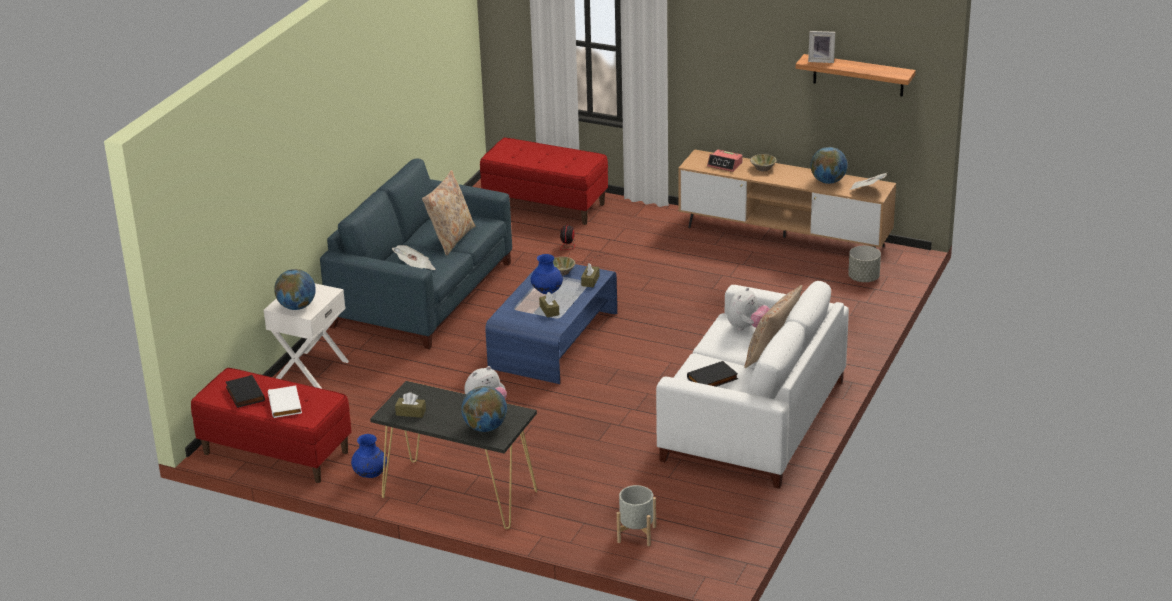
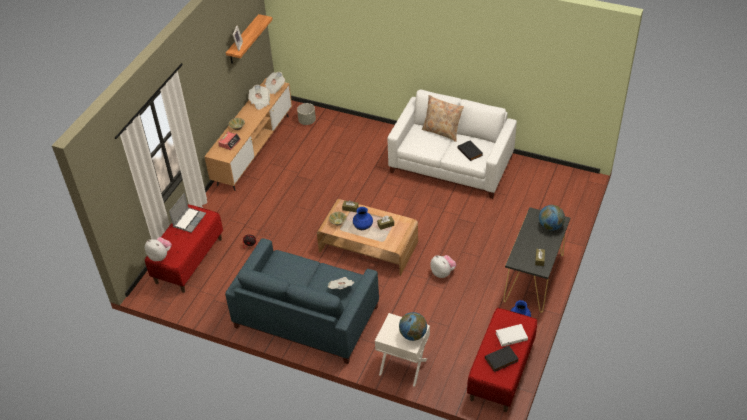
camera: 90 degrees left, 15 degrees up
beige pillow [422,170,475,256] -> none
blue coffee table [485,264,617,384] -> brown coffee table [317,199,418,276]
grey planter [617,485,656,546] -> none
plush toy [727,287,770,331] -> plush toy moved to [145,237,172,261]
globe [811,147,848,184] -> newspaper [248,85,270,110]
none -> laptop [169,193,206,233]

